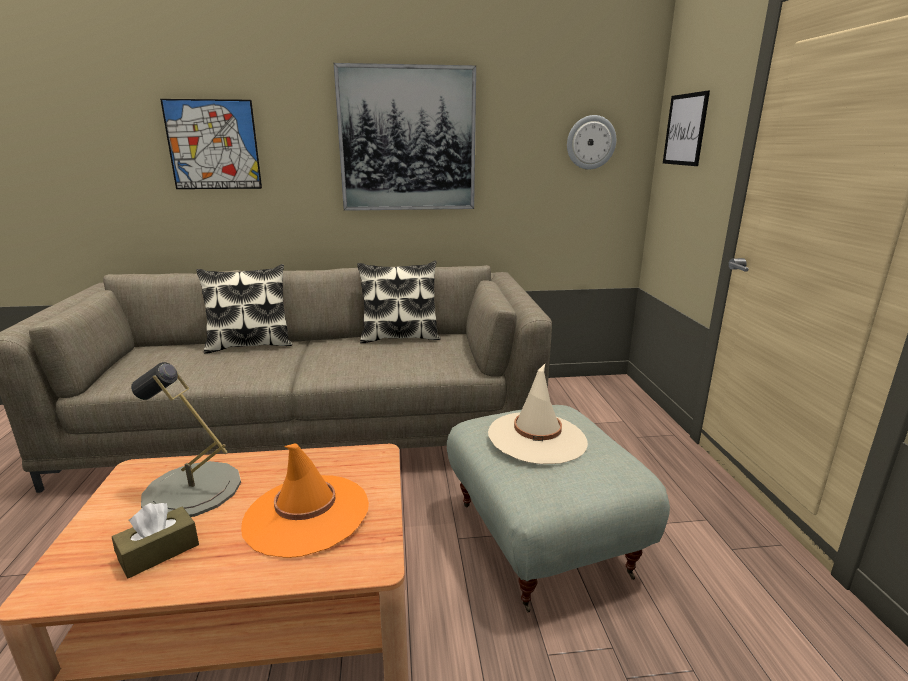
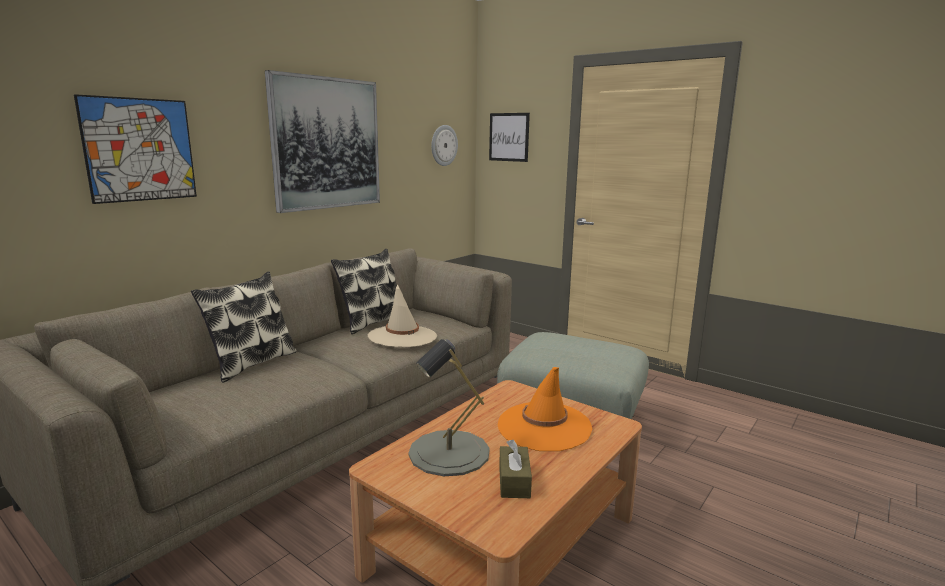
camera: 45 degrees left, 5 degrees down
beige hat [488,364,588,464] -> beige hat moved to [368,284,437,347]

